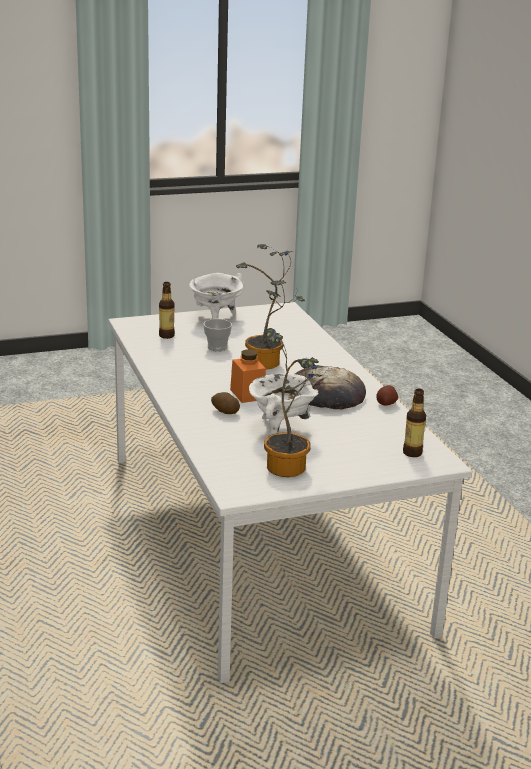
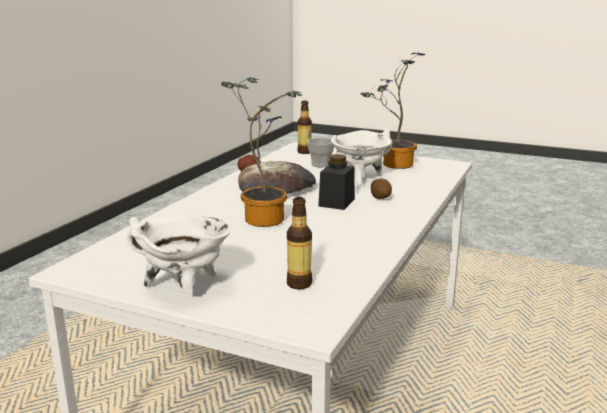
camera: 135 degrees left, 5 degrees down
cup [203,319,232,351] -> cup moved to [307,138,334,167]
orange jar [230,349,266,403] -> black jar [318,154,355,210]

